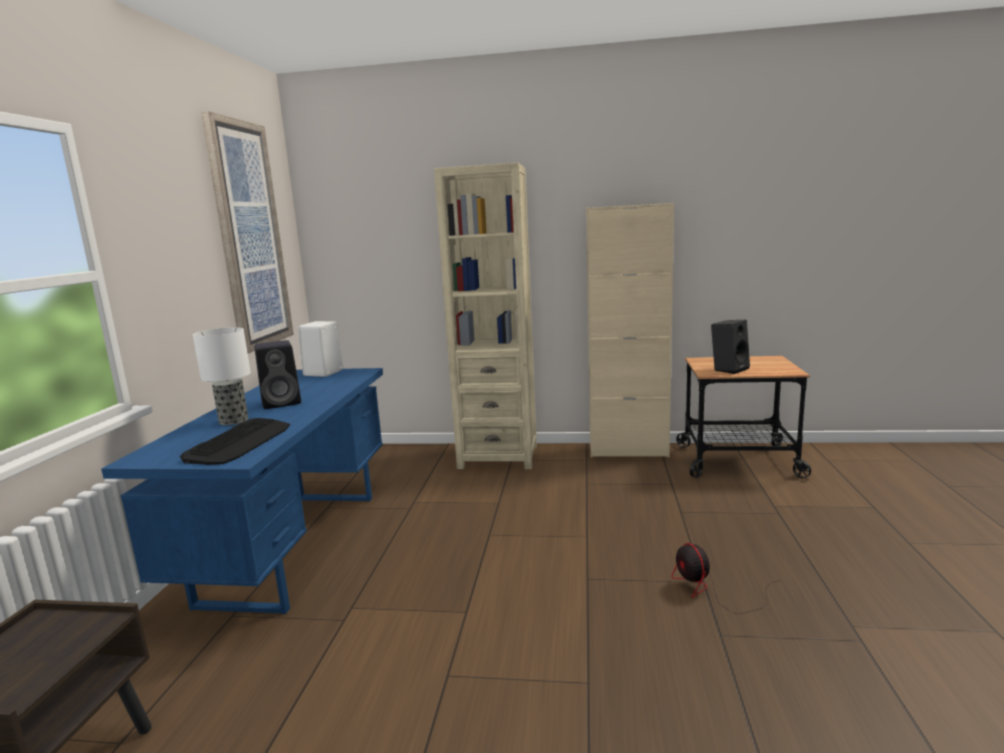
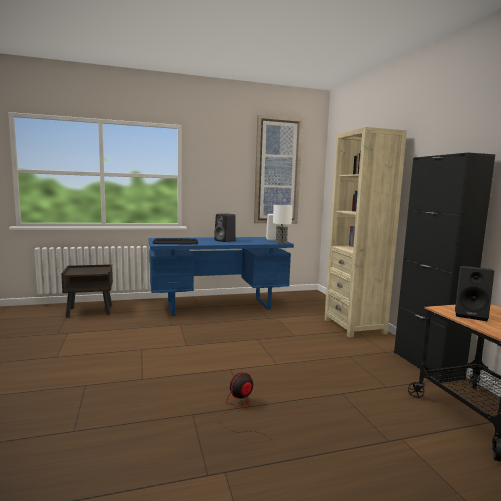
camera: 65 degrees right, 5 degrees down
table lamp [193,327,251,425] -> table lamp moved to [273,205,292,244]
beige cabinet [586,203,674,457] -> black cabinet [394,152,495,383]

